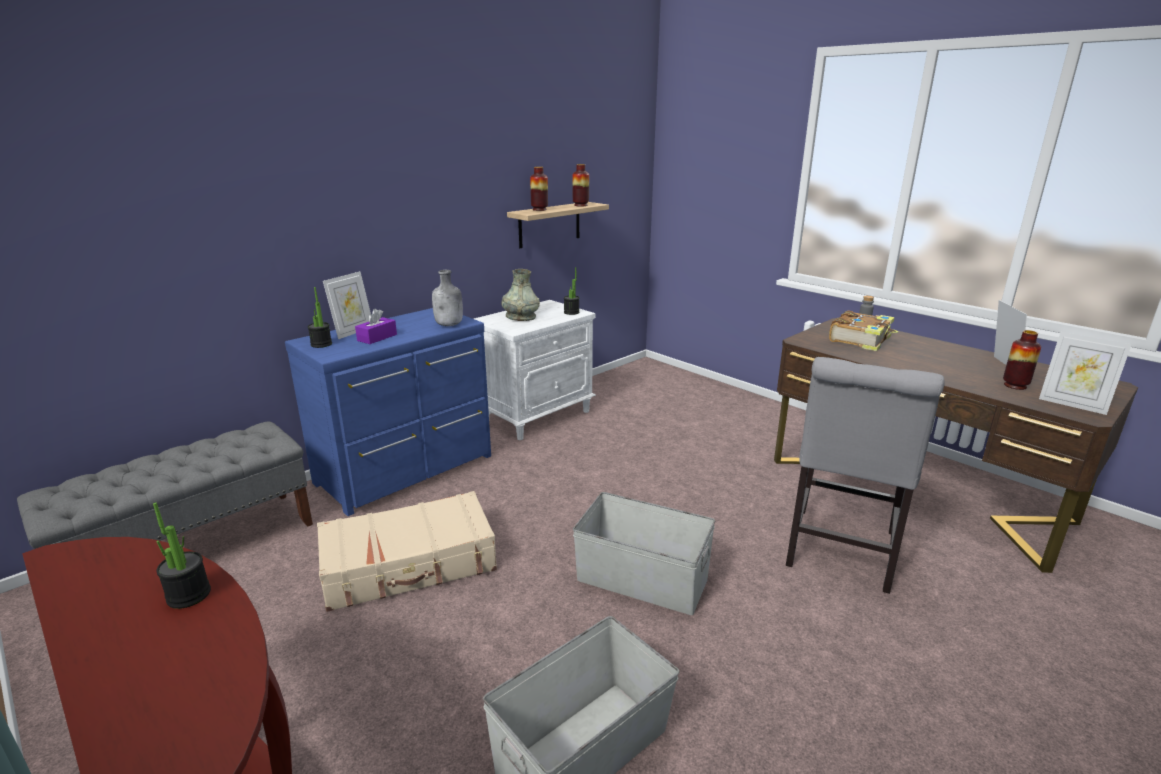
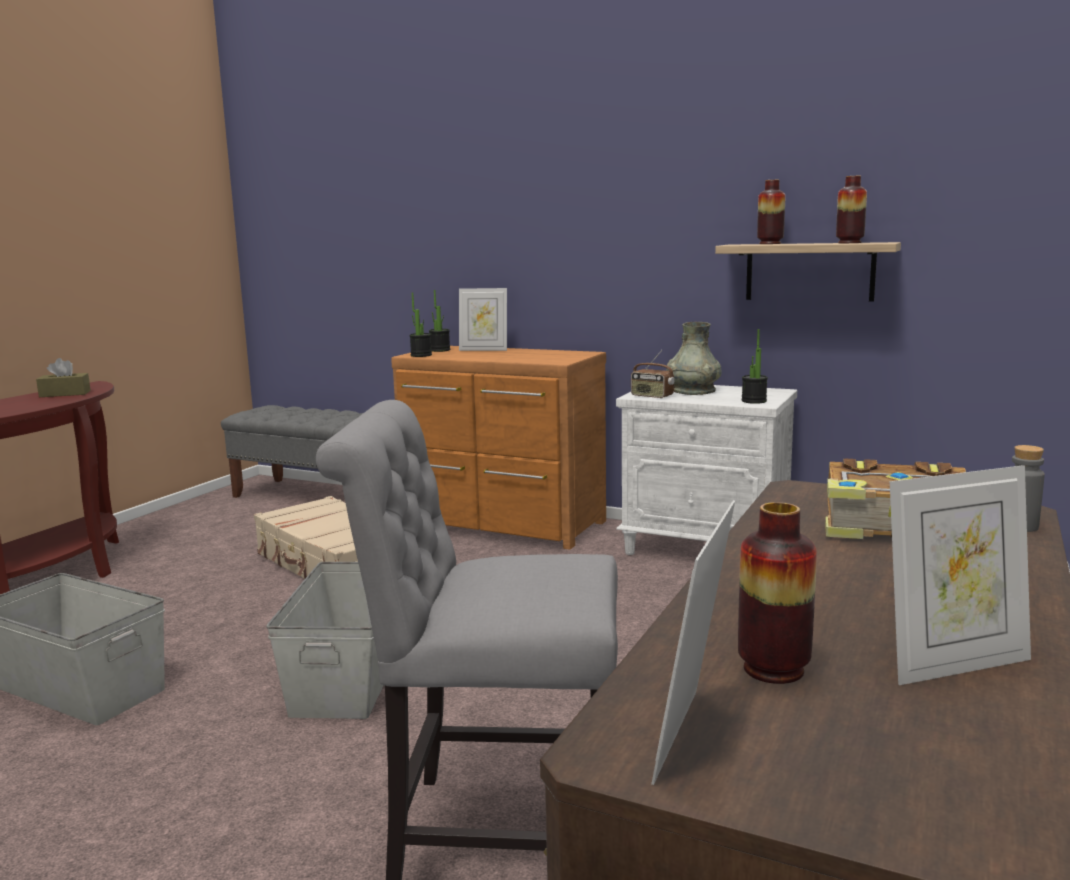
camera: 70 degrees right, 10 degrees down
potted plant [153,502,211,609] -> potted plant moved to [410,293,432,357]
blue dresser [285,308,491,516] -> brown dresser [391,346,606,550]
purple tissue box [355,309,397,344] -> none
grey bottle [432,270,463,326] -> none
none -> brown tissue box [36,358,91,397]
none -> radio [631,350,675,399]

